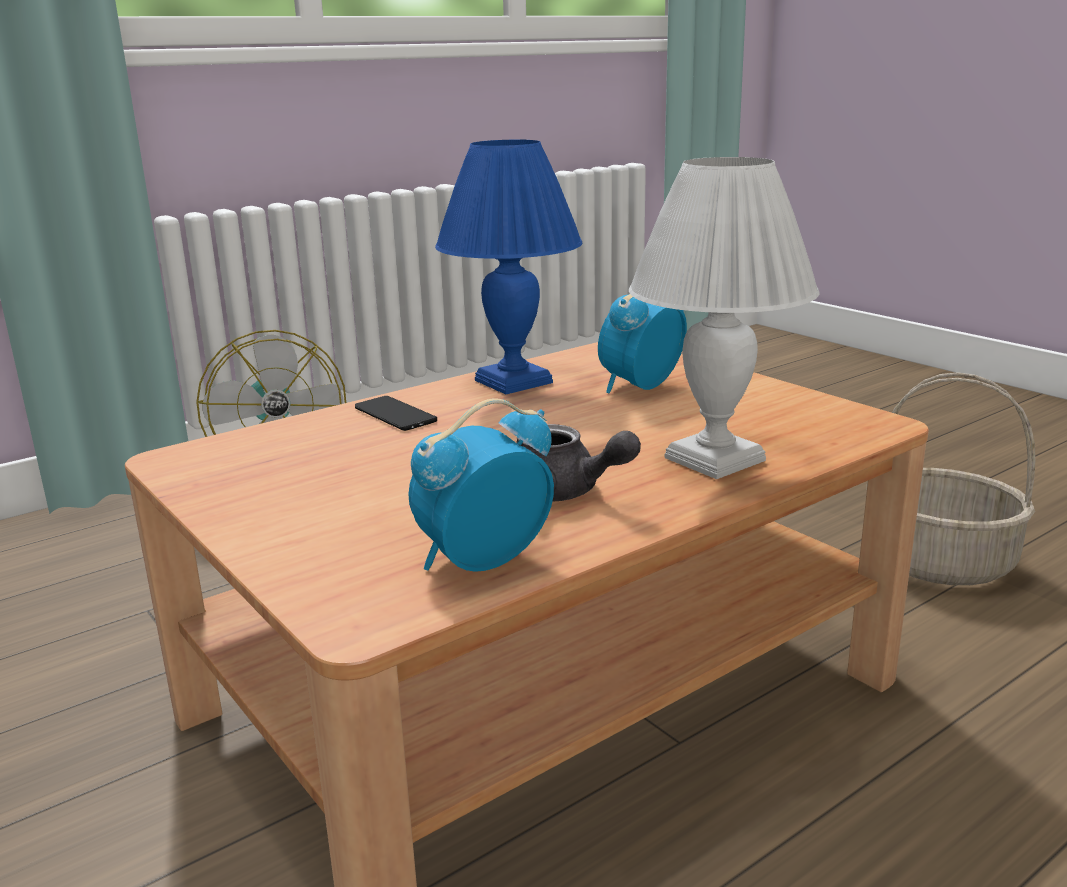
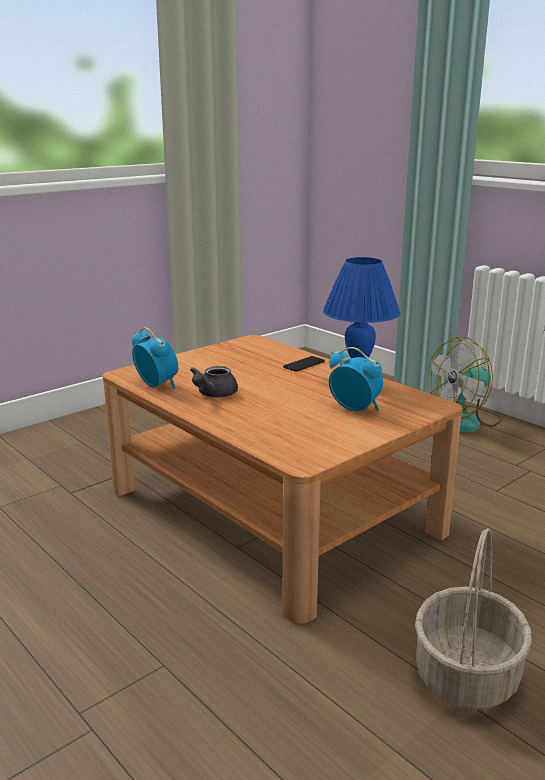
camera: 85 degrees right, 0 degrees up
white table lamp [629,157,819,479] -> none

